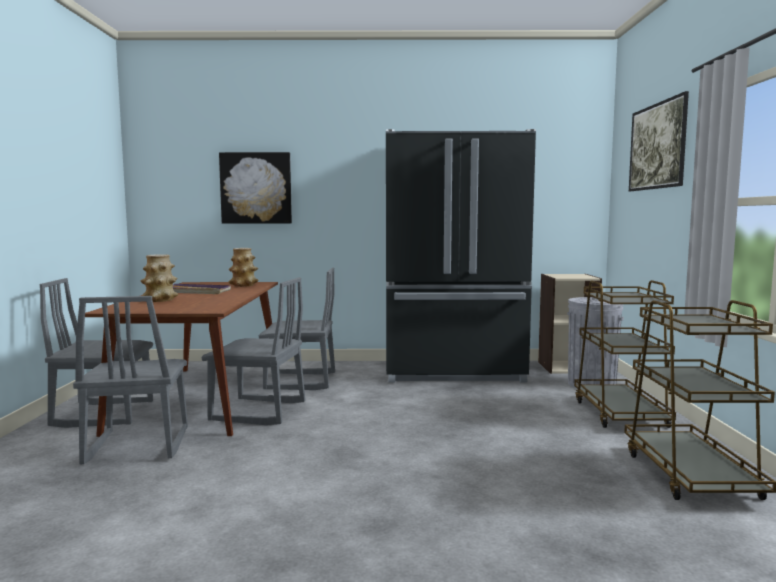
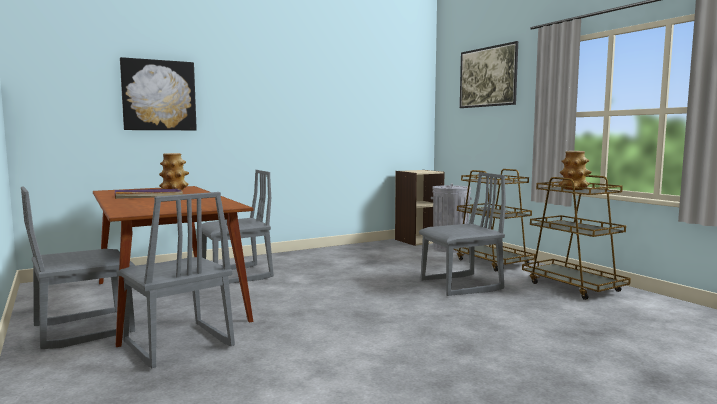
camera: 30 degrees left, 0 degrees up
vase [140,254,179,302] -> vase moved to [558,151,592,190]
grey chair [201,277,305,425] -> grey chair moved to [419,172,506,296]
black fridge [386,129,536,383] -> none

